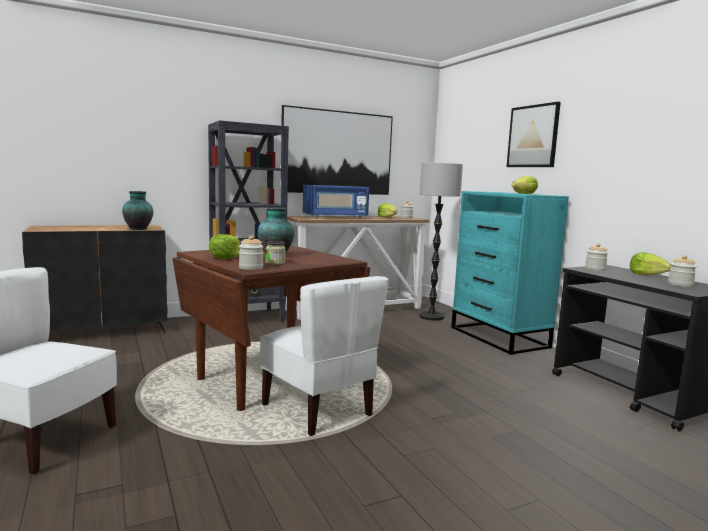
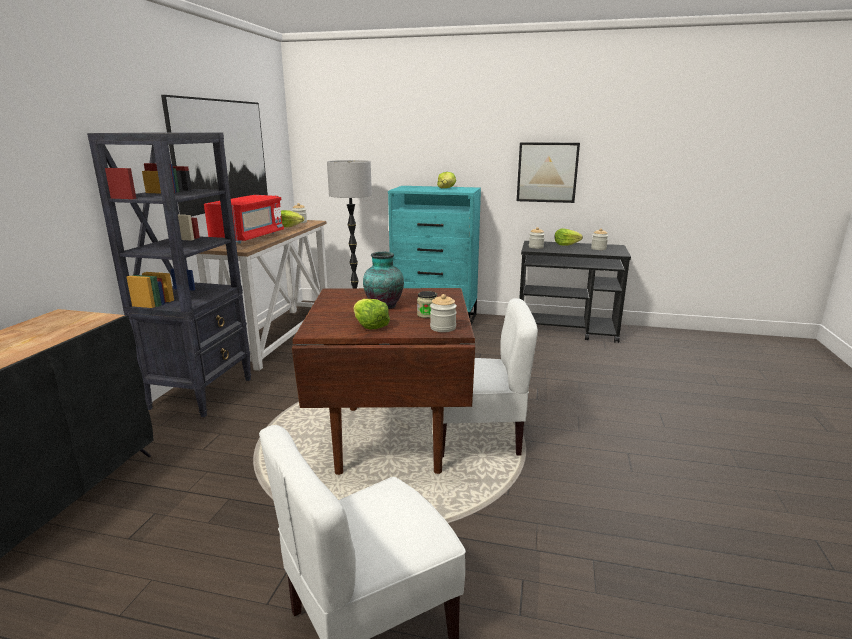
camera: 50 degrees left, 10 degrees up
vase [122,191,153,230] -> none
blue microwave [303,185,369,218] -> red microwave [204,195,284,244]
picture [507,102,561,167] -> picture moved to [517,142,580,203]

